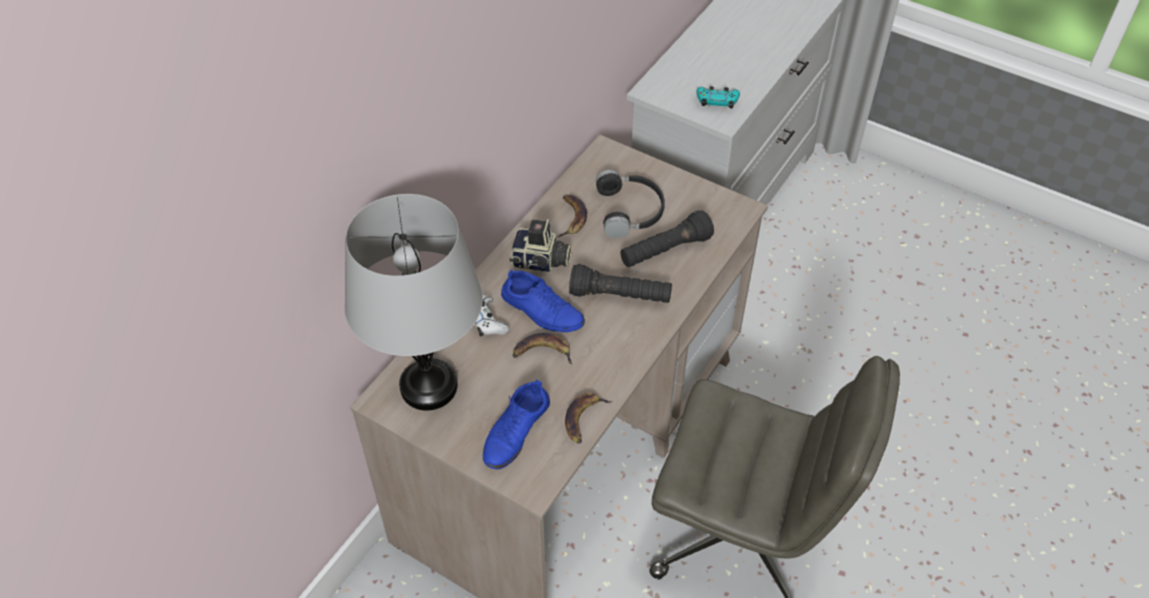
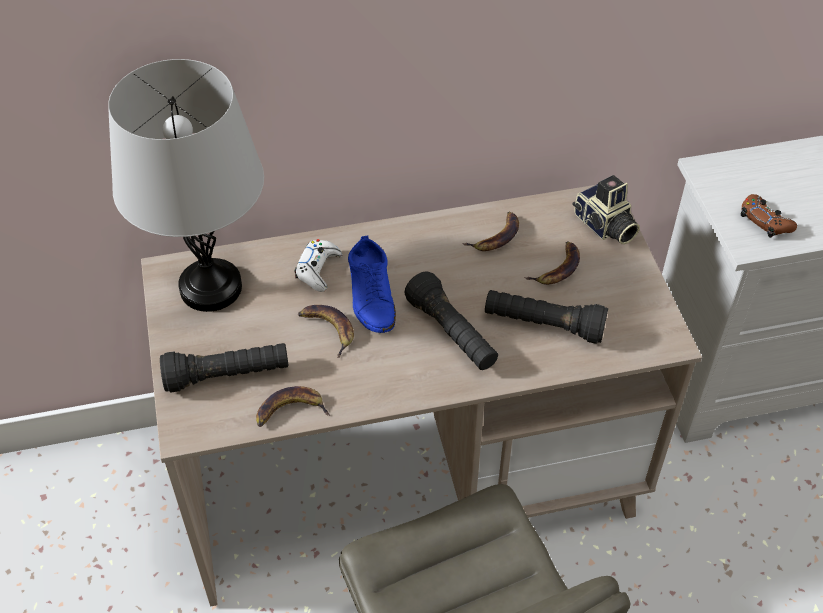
camera: 45 degrees right, 0 degrees up
blue shoe [483,380,550,470] -> black flashlight [160,343,289,392]
camera [510,219,572,273] -> camera moved to [572,175,640,244]
black headphones [595,170,665,238] -> banana [524,241,580,285]
turquoise game controller [697,86,740,109] -> brown game controller [741,194,797,238]

